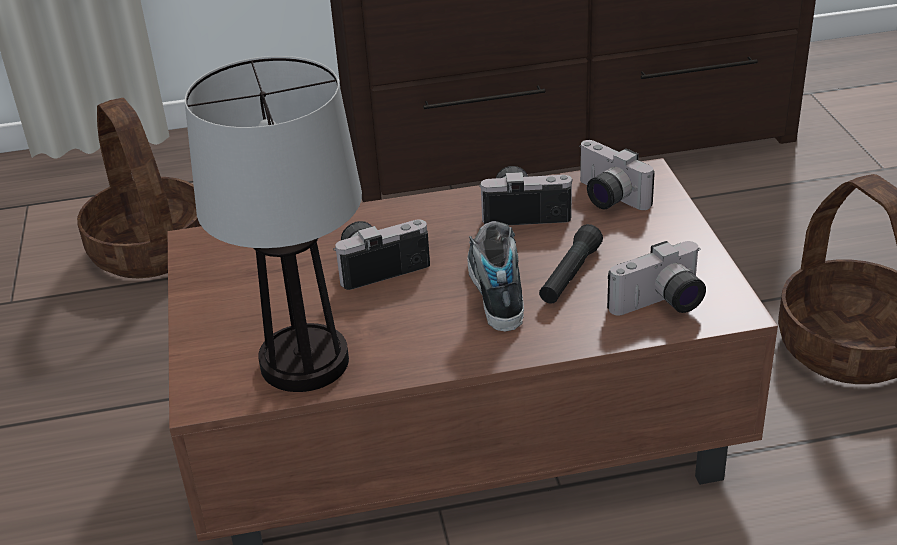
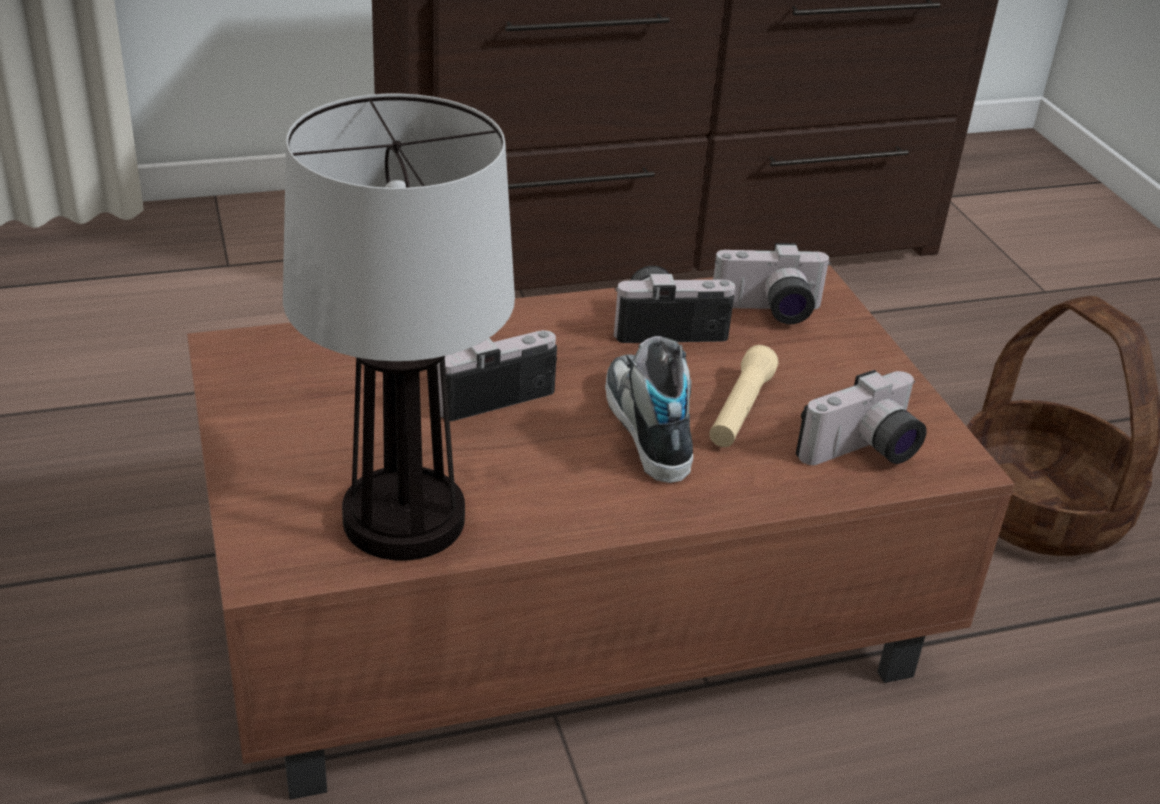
camera: 10 degrees left, 0 degrees up
basket [77,98,201,278] -> none
black flashlight [539,224,603,304] -> beige flashlight [709,345,778,447]
camera [579,140,655,210] -> camera turned 45 degrees counterclockwise [713,243,831,324]

